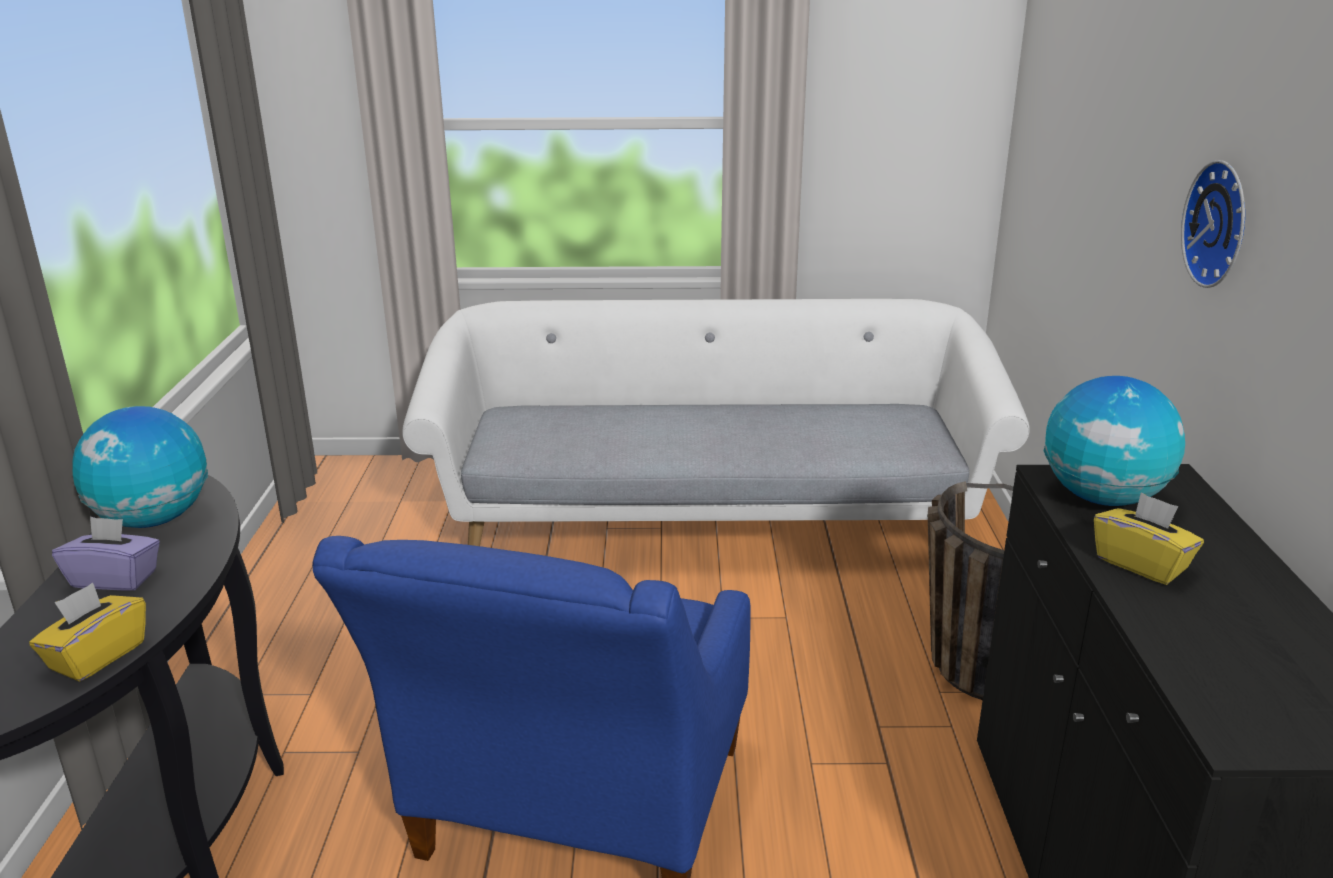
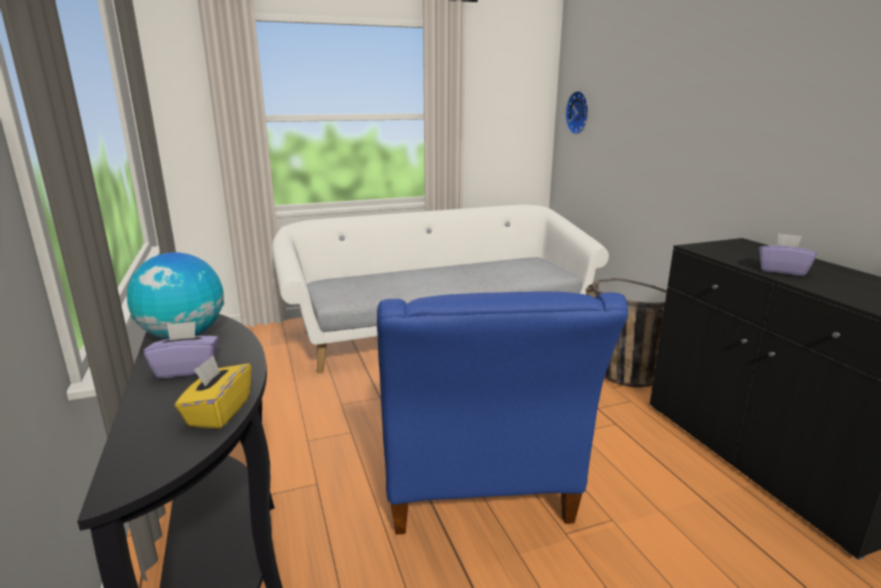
camera: 20 degrees left, 5 degrees down
globe [1044,376,1185,506] -> none
yellow tissue box [1094,492,1204,585] -> purple tissue box [759,233,817,276]
wall clock [1181,160,1245,288] -> wall clock moved to [565,91,589,134]

